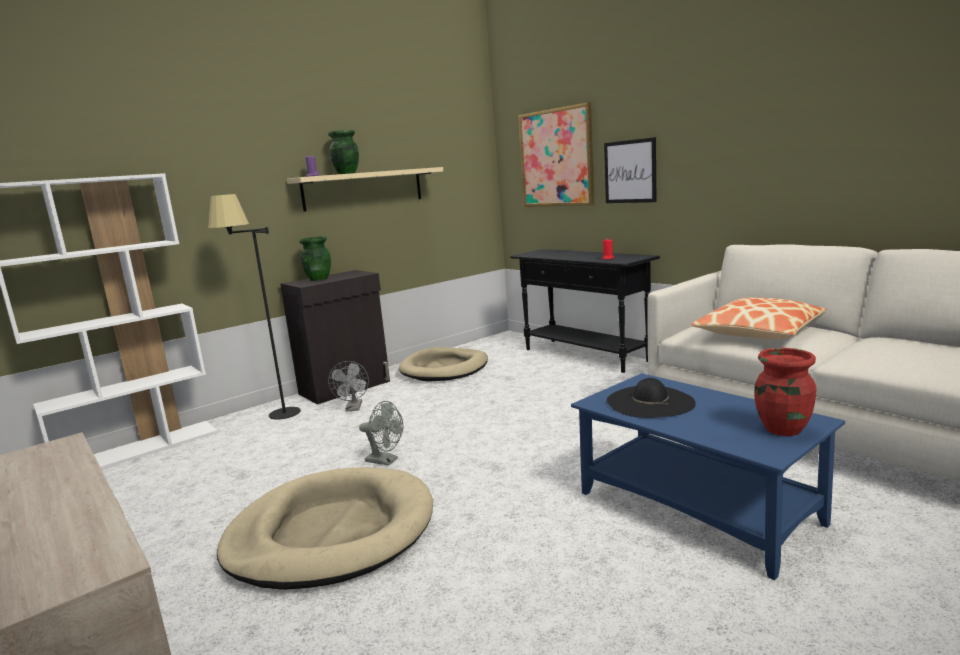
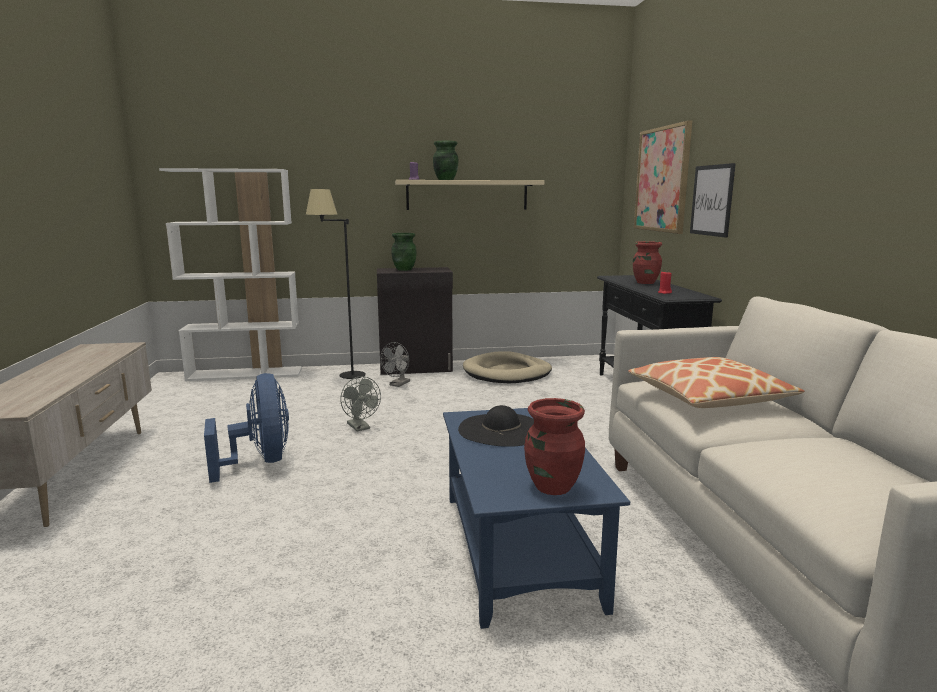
camera: 30 degrees right, 0 degrees up
beige dog bed [217,467,433,590] -> blue fan [204,373,289,483]
none -> red vase [633,241,662,284]

